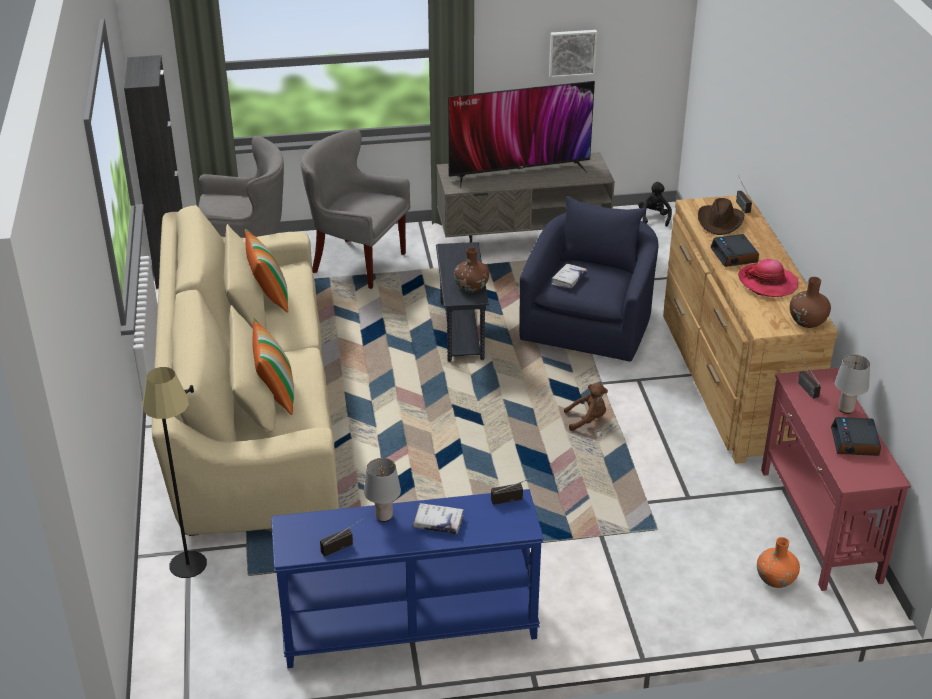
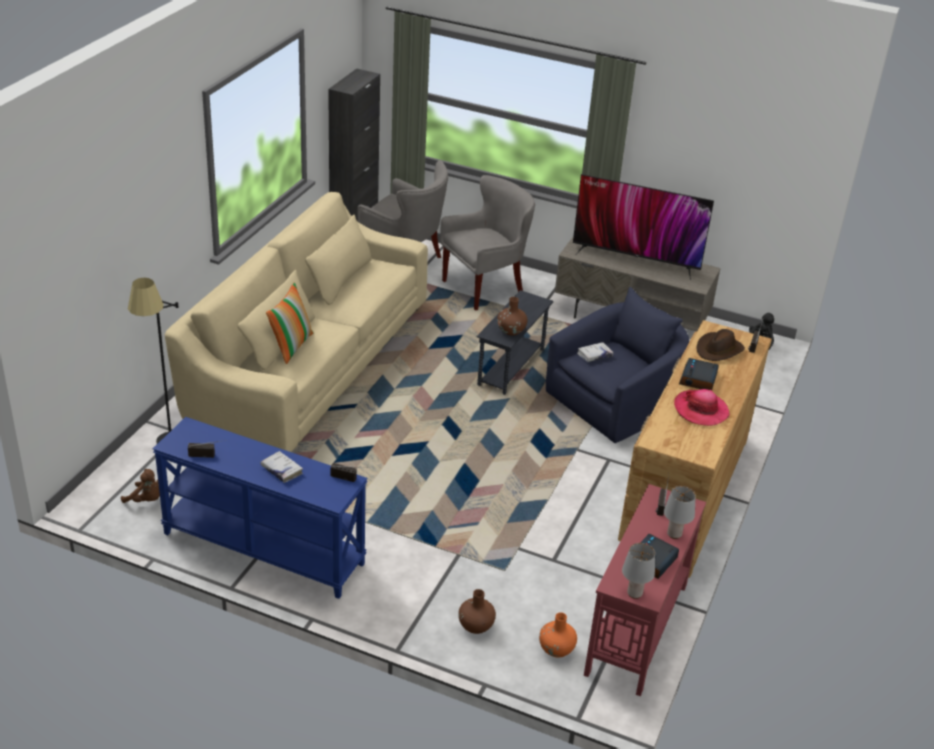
camera: 30 degrees right, 0 degrees up
pillow [245,228,288,313] -> none
grey armchair [301,129,410,289] -> grey armchair turned 90 degrees clockwise [440,175,535,311]
grey table lamp [364,458,401,522] -> grey table lamp moved to [622,543,655,599]
picture [549,30,597,78] -> none
brown plush toy [564,383,608,431] -> brown plush toy moved to [121,469,160,503]
brown vase [790,277,831,328] -> brown vase moved to [458,589,496,634]

